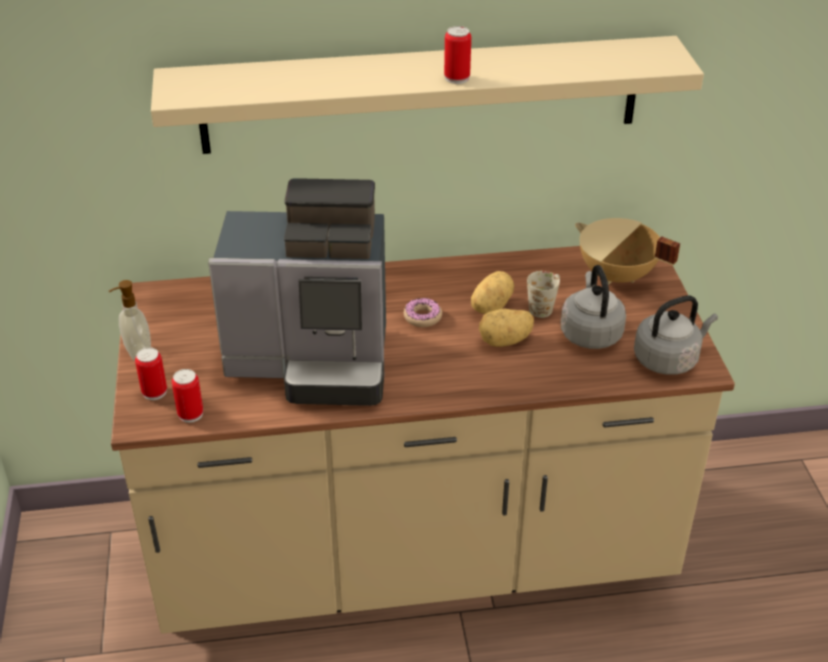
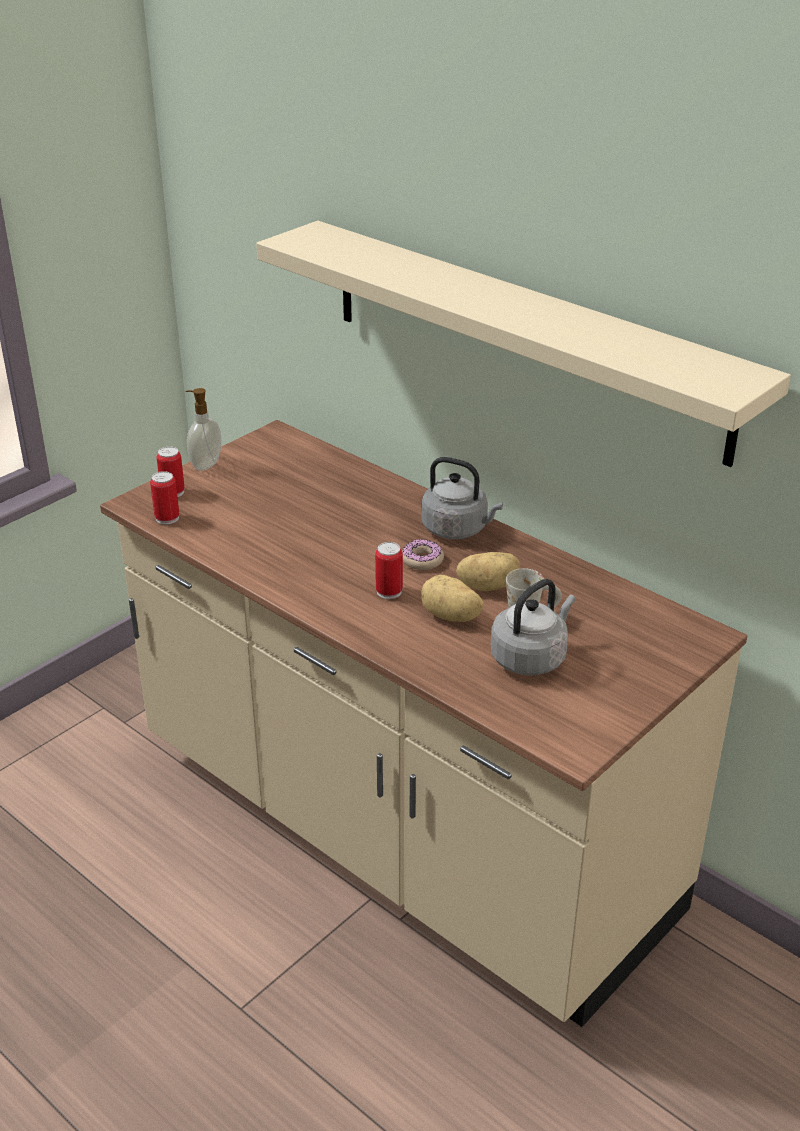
camera: 50 degrees right, 5 degrees down
coffee machine [208,178,386,406] -> none
can [444,26,471,84] -> can moved to [375,542,403,599]
beige cooking pot [575,218,680,285] -> none
grey kettle [634,295,718,375] -> grey kettle moved to [421,457,503,539]

